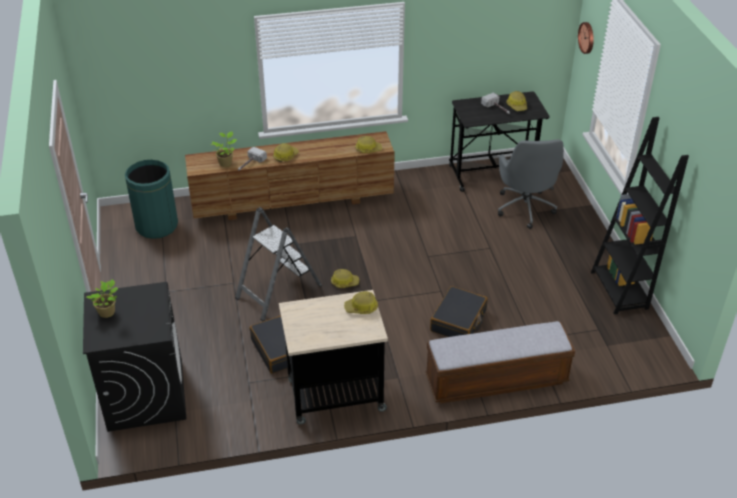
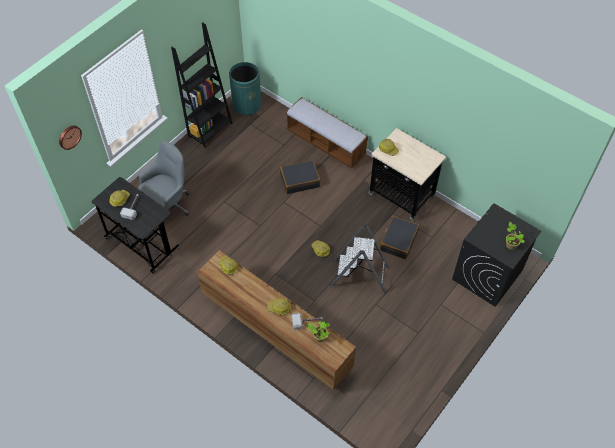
camera: 130 degrees left, 15 degrees up
green trash can [125,160,178,239] -> green trash can moved to [229,62,262,115]

